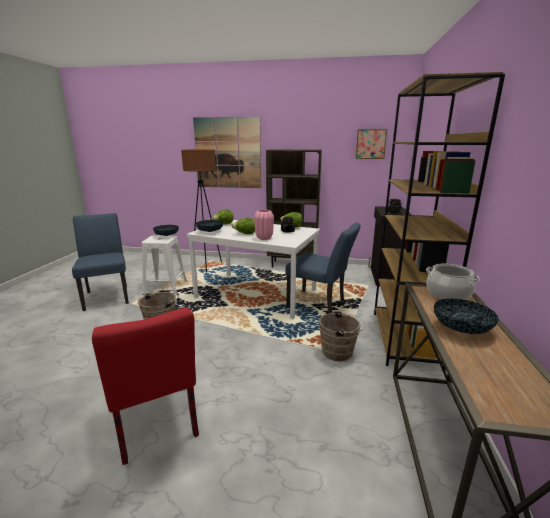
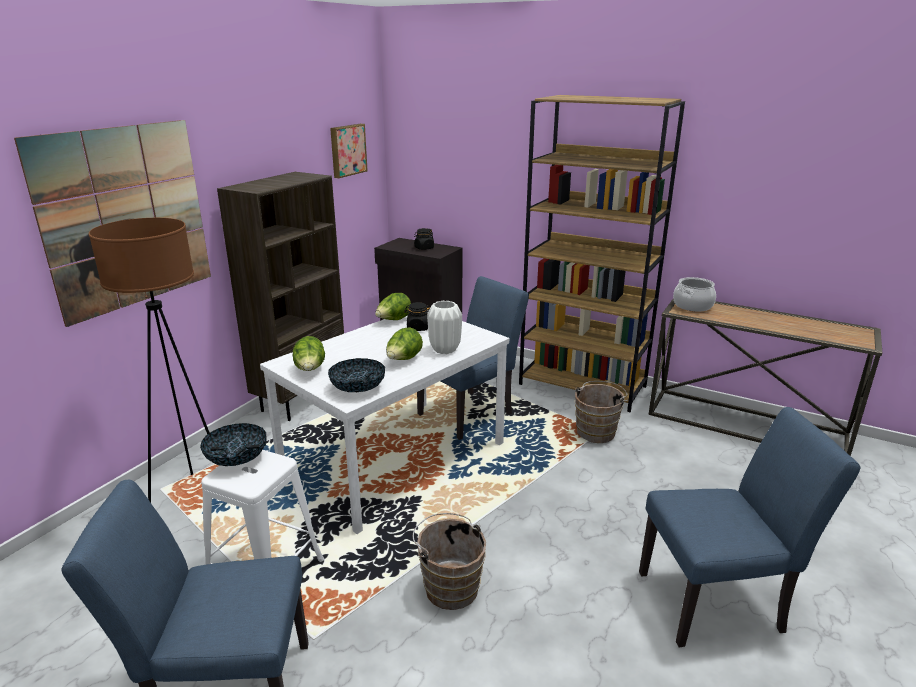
camera: 70 degrees left, 5 degrees up
red chair [92,307,199,465] -> blue chair [639,407,861,647]
pink vase [254,210,274,240] -> white vase [427,301,462,354]
bowl [434,299,498,334] -> none

